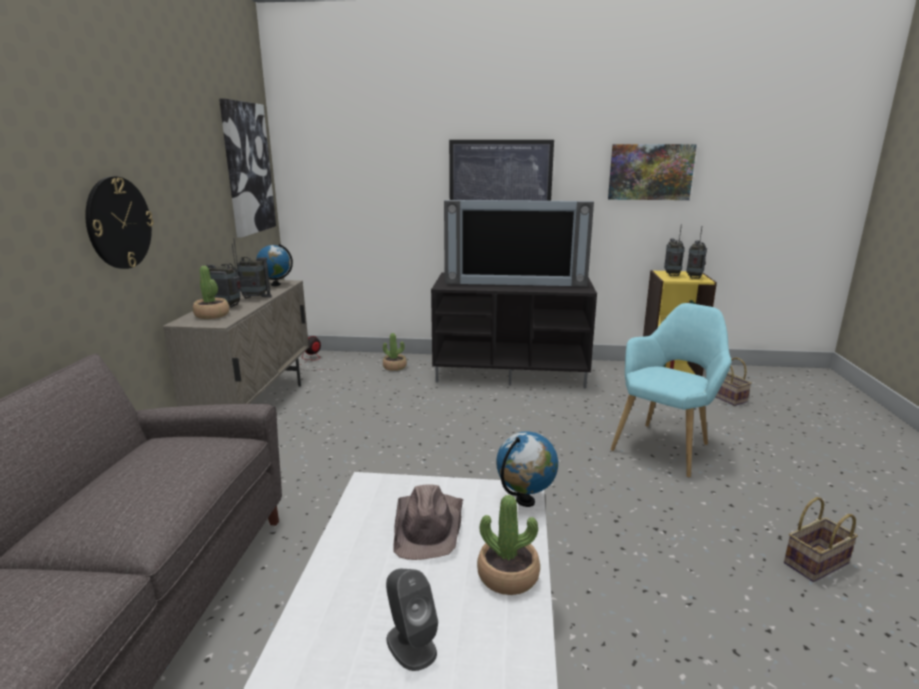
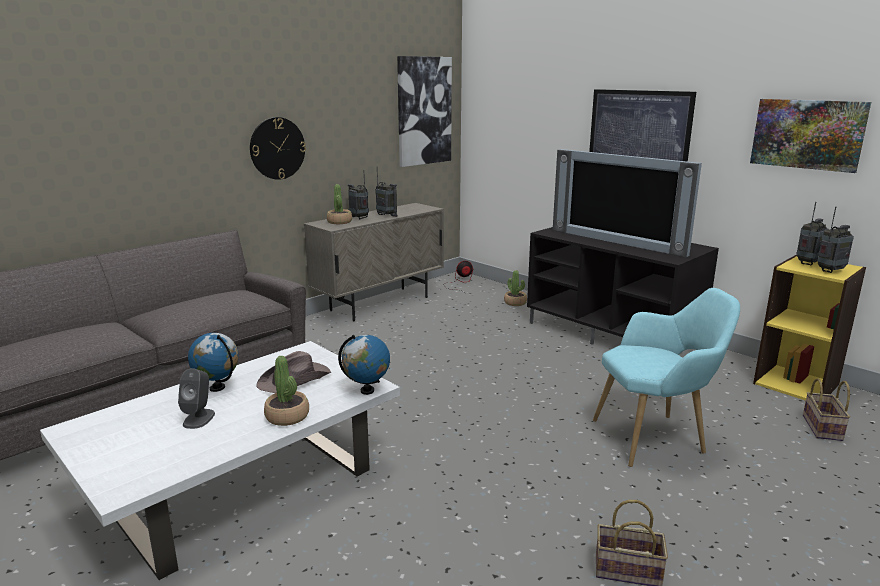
camera: 40 degrees right, 0 degrees up
globe [256,244,293,286] -> globe moved to [188,333,239,392]

